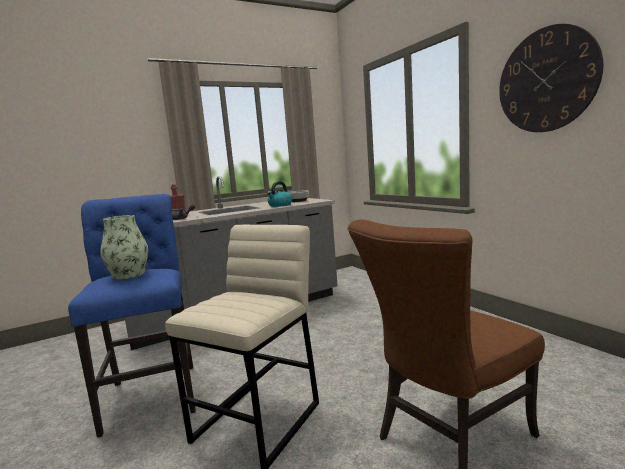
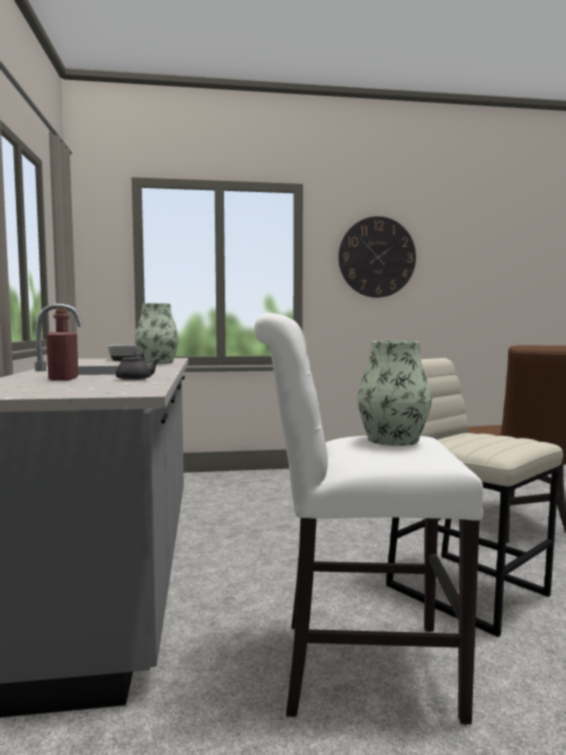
camera: 70 degrees left, 5 degrees down
blue stool [68,194,196,438] -> white stool [254,313,483,725]
kettle [267,181,293,207] -> vase [135,303,179,364]

